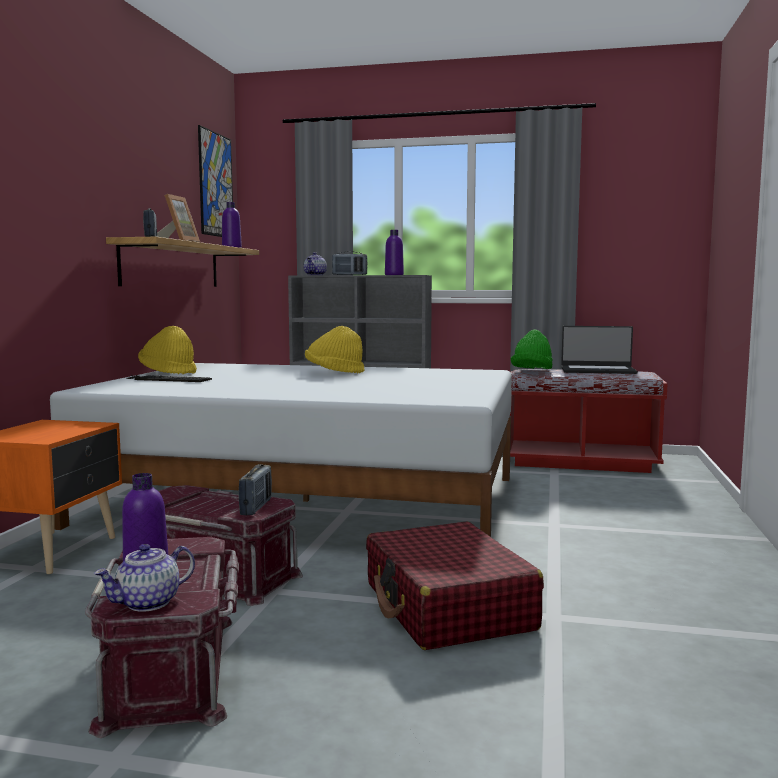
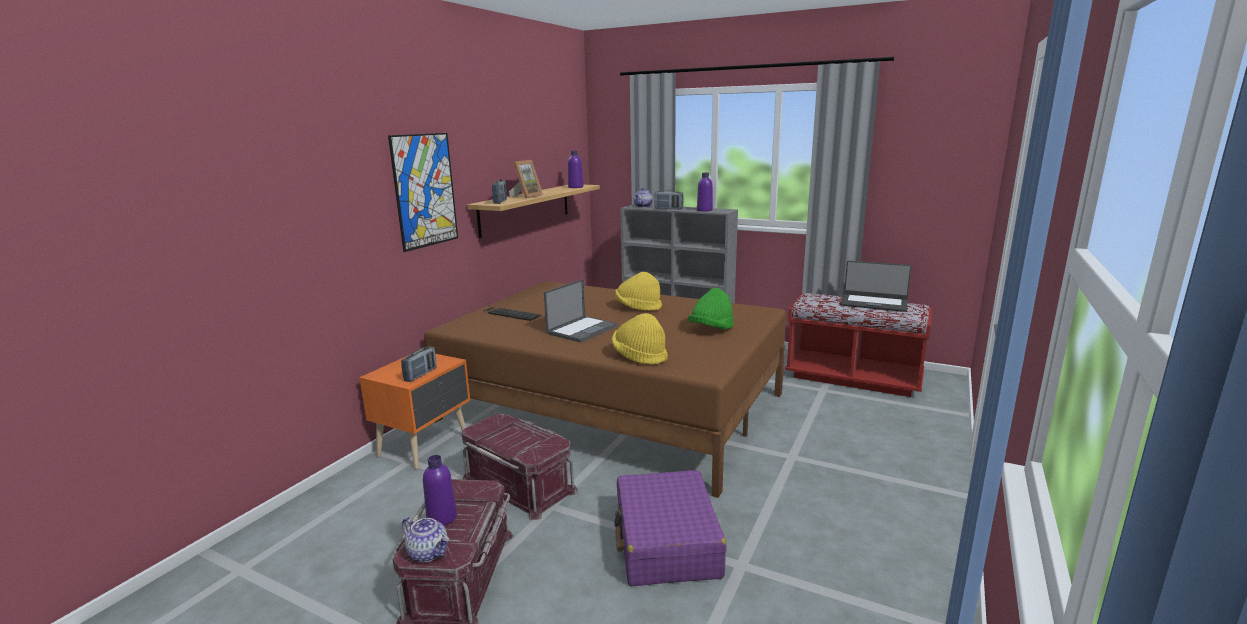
camera: 15 degrees right, 10 degrees up
white bed [50,363,512,537] -> brown bed [424,281,786,498]
teapot [94,544,195,612] -> teapot turned 120 degrees counterclockwise [402,517,449,562]
yellow hat [138,326,197,374] -> yellow hat moved to [612,313,668,365]
picture [198,125,233,237] -> picture moved to [388,133,458,252]
radio [238,464,272,515] -> radio moved to [401,347,437,382]
red suitcase [366,522,544,650] -> purple suitcase [614,470,727,586]
green hat [511,329,552,369] -> green hat moved to [688,288,734,329]
none -> laptop [544,279,618,343]

